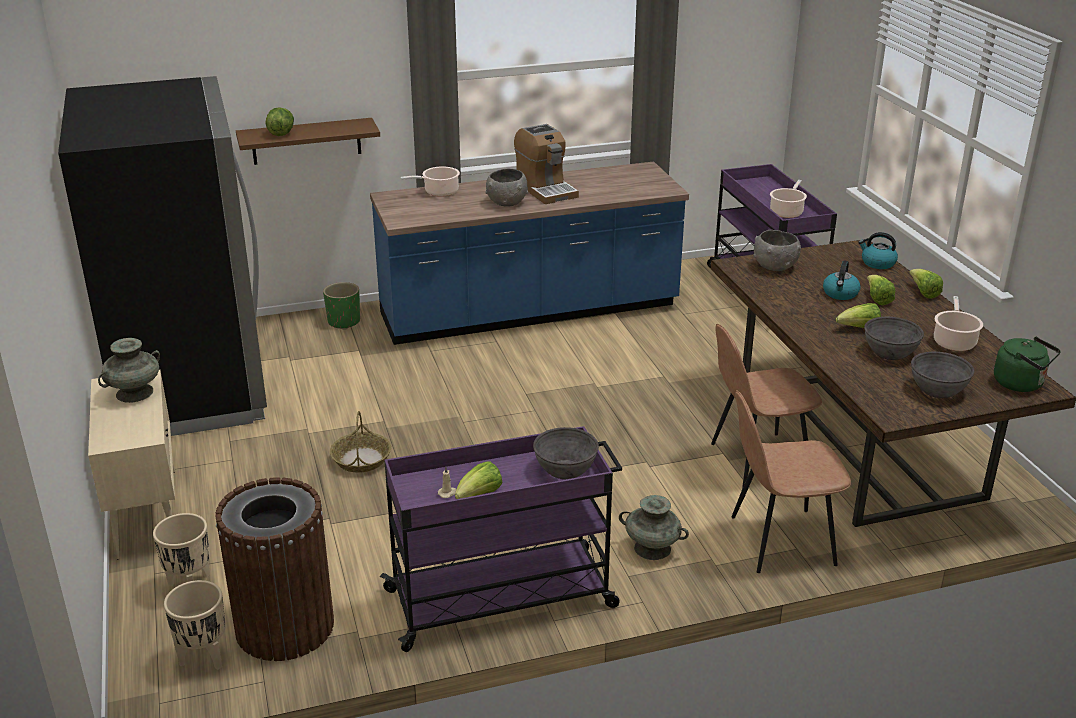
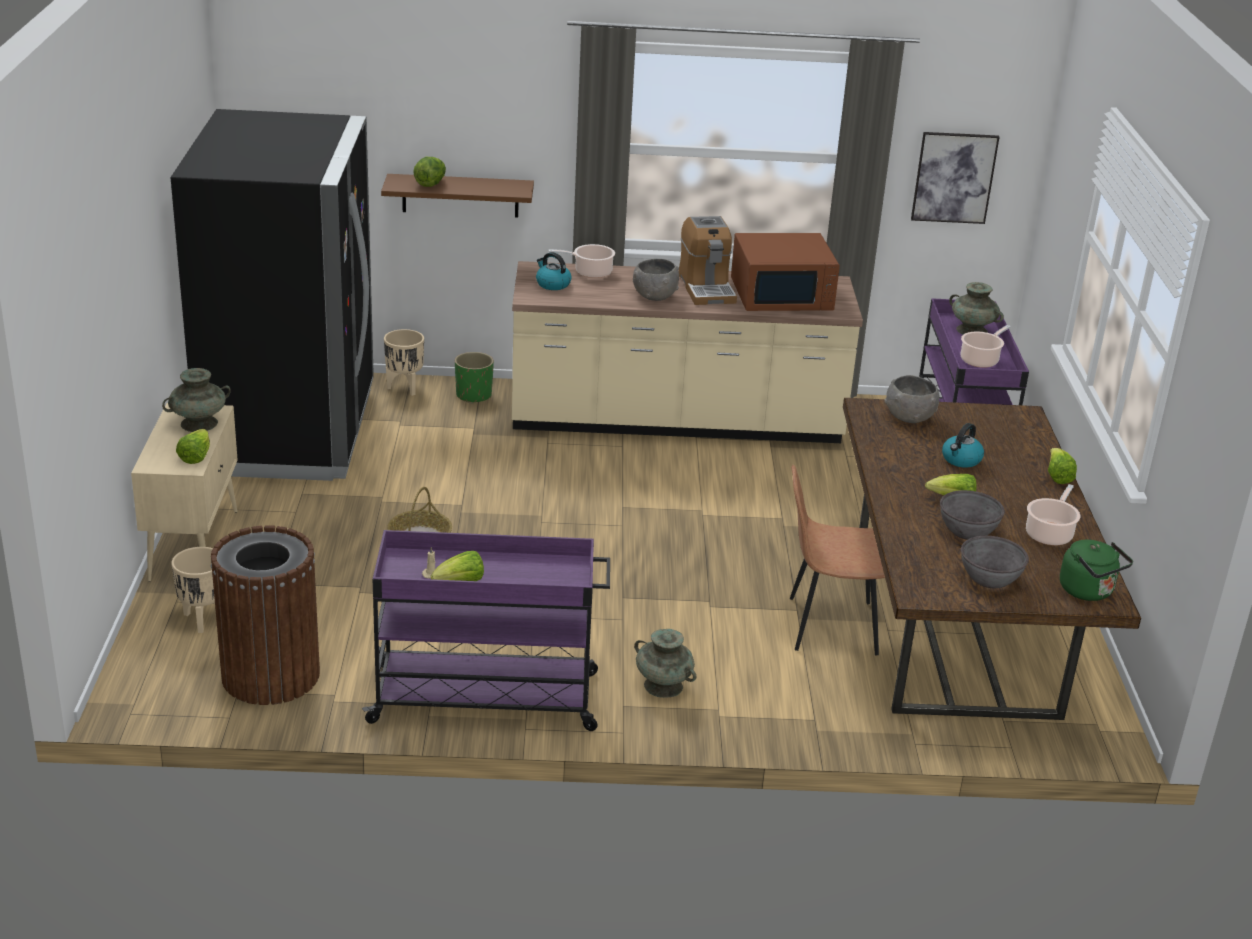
camera: 15 degrees right, 0 degrees up
beige planter [164,580,226,670] -> beige planter moved to [384,329,424,396]
blue counter [370,162,689,345] -> beige counter [512,261,863,443]
grey bowl [533,427,599,479] -> none
brown chair [732,390,851,573] -> none
kettle [858,232,898,269] -> kettle moved to [536,252,572,290]
lettuce [867,275,896,305] -> lettuce moved to [176,429,210,464]
none -> brown microwave [731,233,840,311]
none -> picture [911,132,999,224]
none -> turquoise vase [949,282,1004,335]

